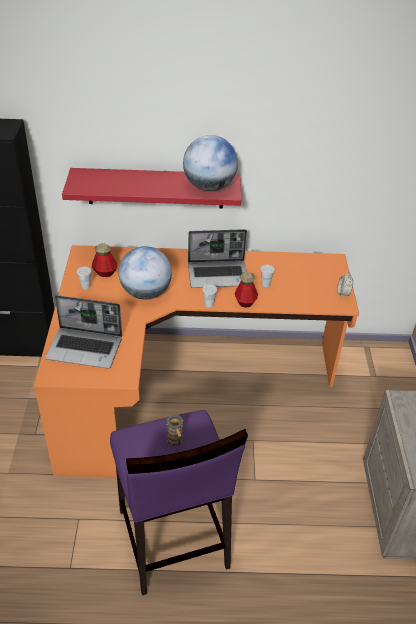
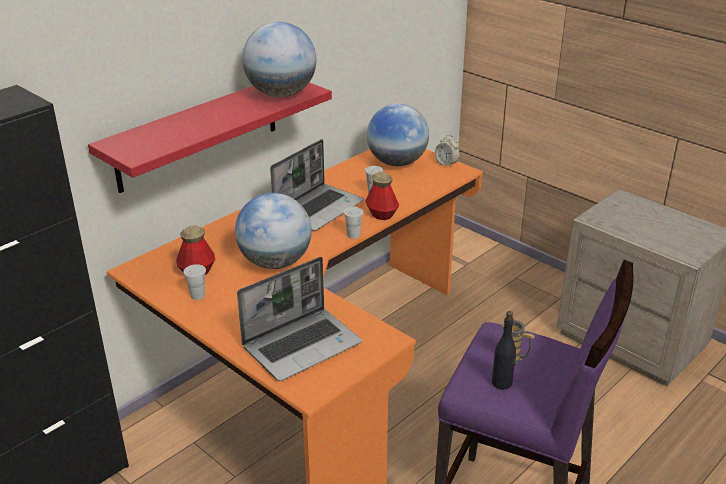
camera: 45 degrees left, 10 degrees down
none -> globe [367,104,429,166]
none -> black bottle [492,311,516,390]

